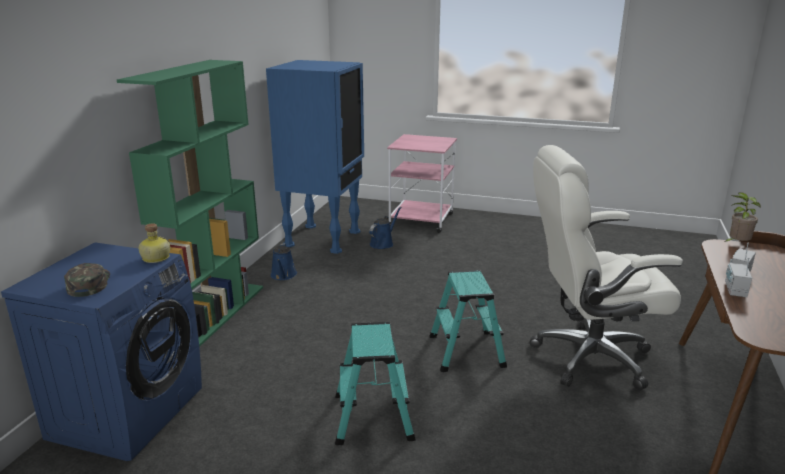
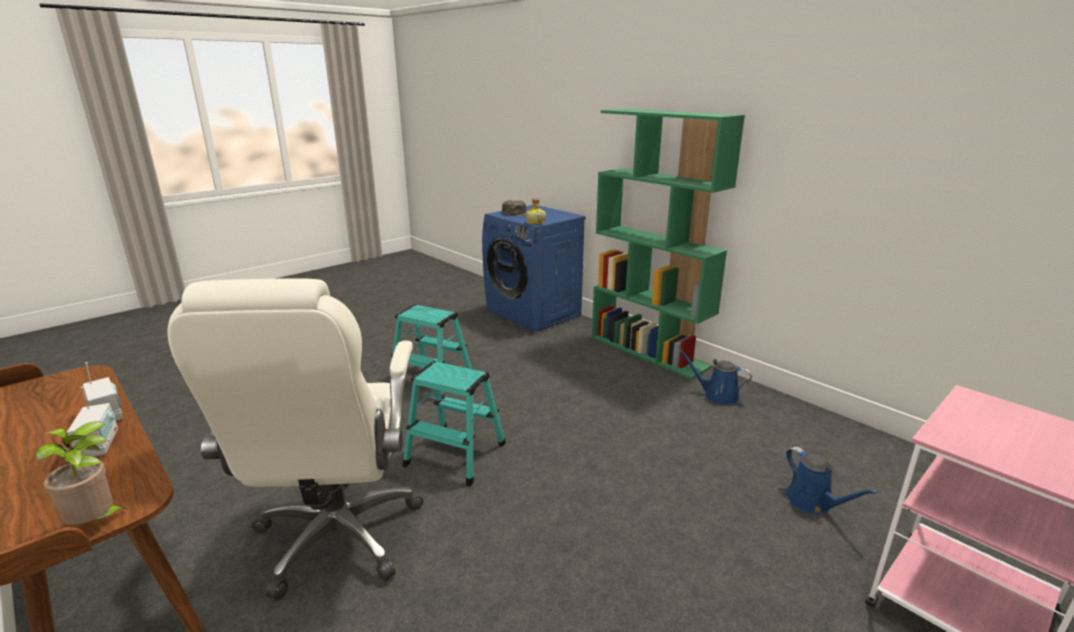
camera: 120 degrees right, 0 degrees up
blue cabinet [266,60,364,254] -> none
white office chair [529,145,683,390] -> white office chair turned 150 degrees clockwise [167,279,423,601]

